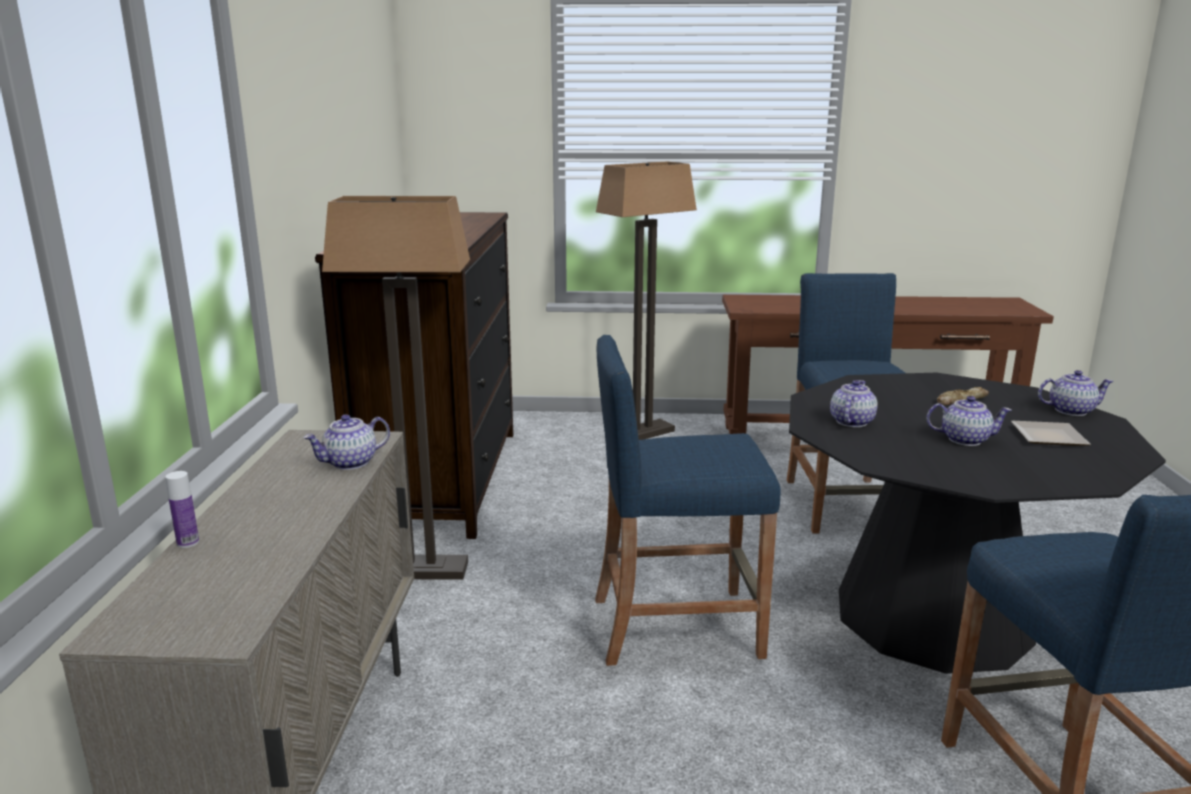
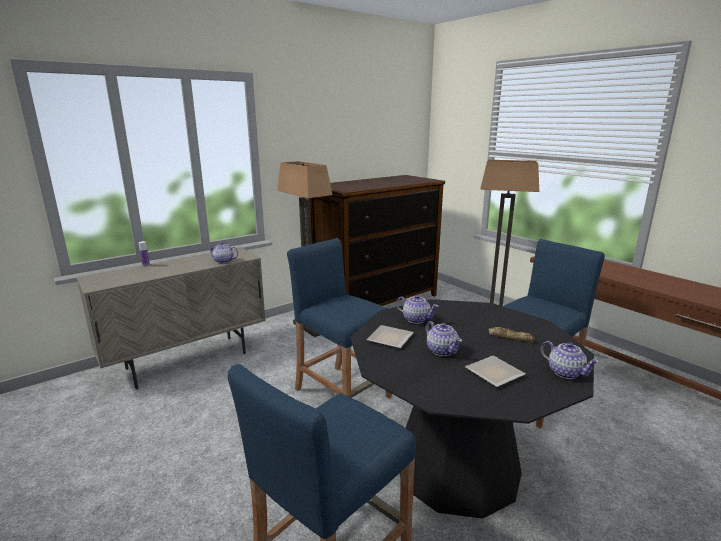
camera: 50 degrees right, 0 degrees up
teapot [830,380,878,427] -> teapot turned 45 degrees clockwise [396,295,439,324]
none -> plate [366,325,414,348]

